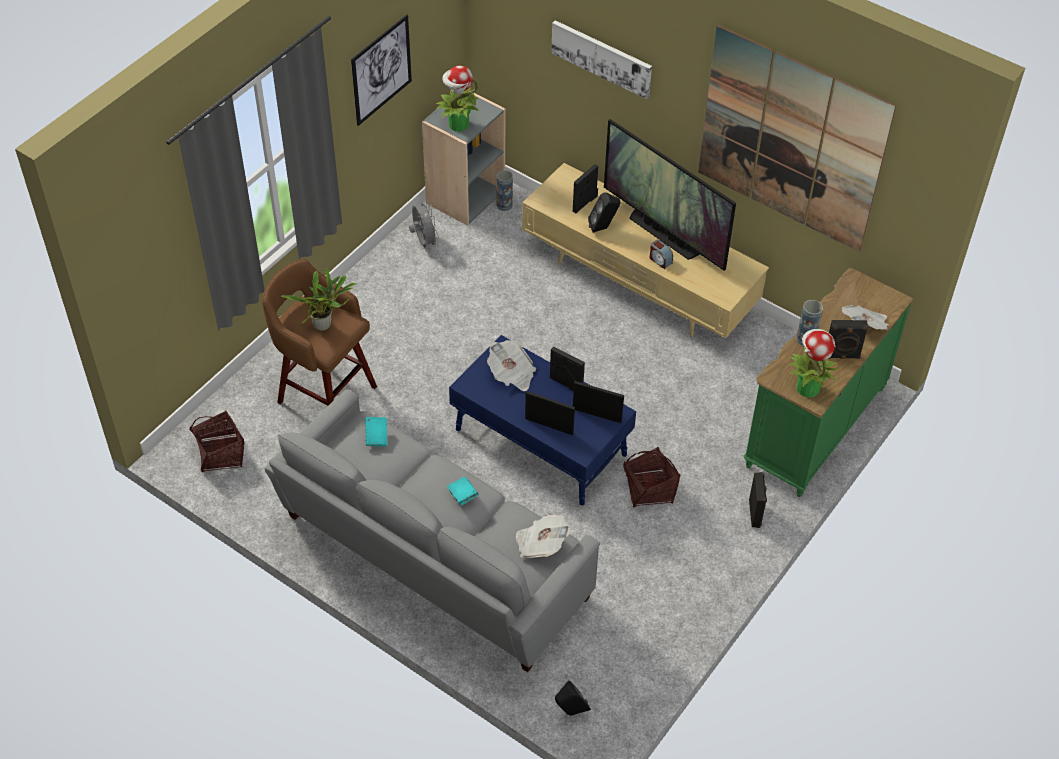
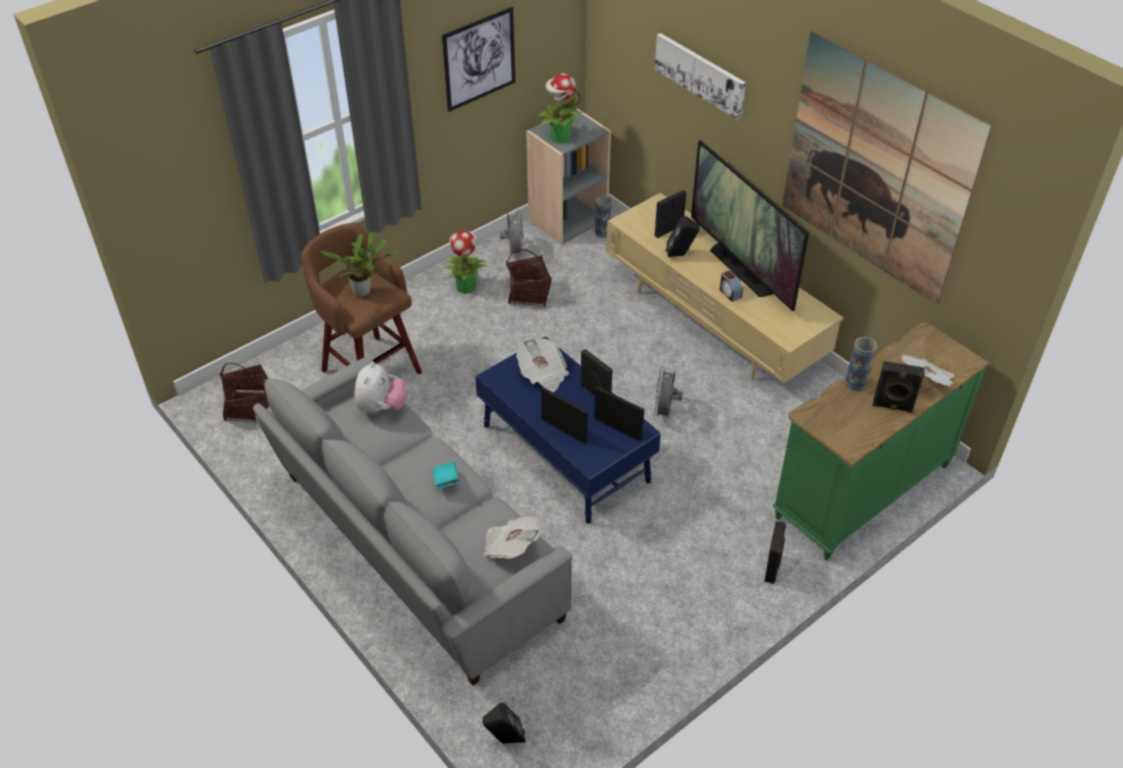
camera: 15 degrees right, 5 degrees down
turquoise book [365,417,387,446] -> plush toy [354,362,407,414]
basket [623,447,680,507] -> basket moved to [506,249,552,307]
potted plant [789,329,840,398] -> potted plant moved to [444,230,486,294]
none -> grey fan [653,367,683,420]

